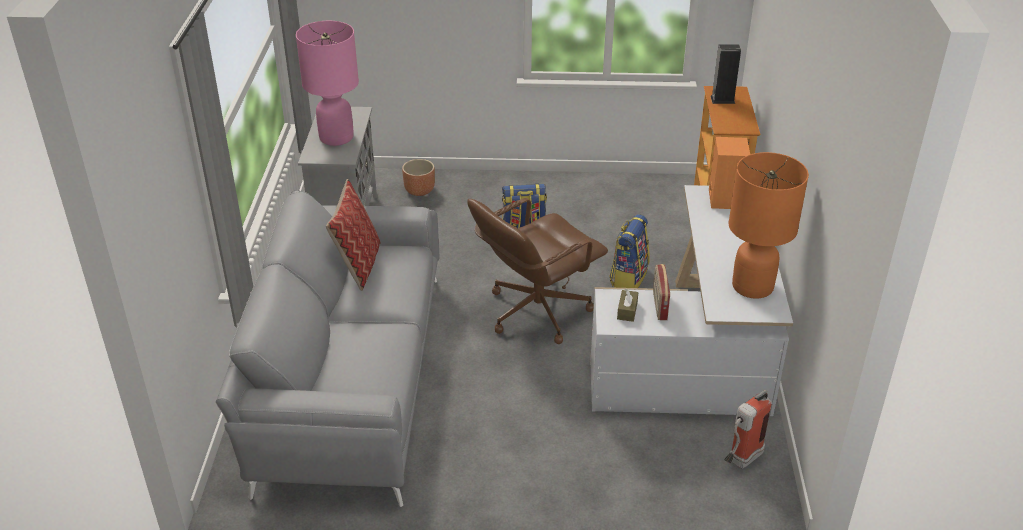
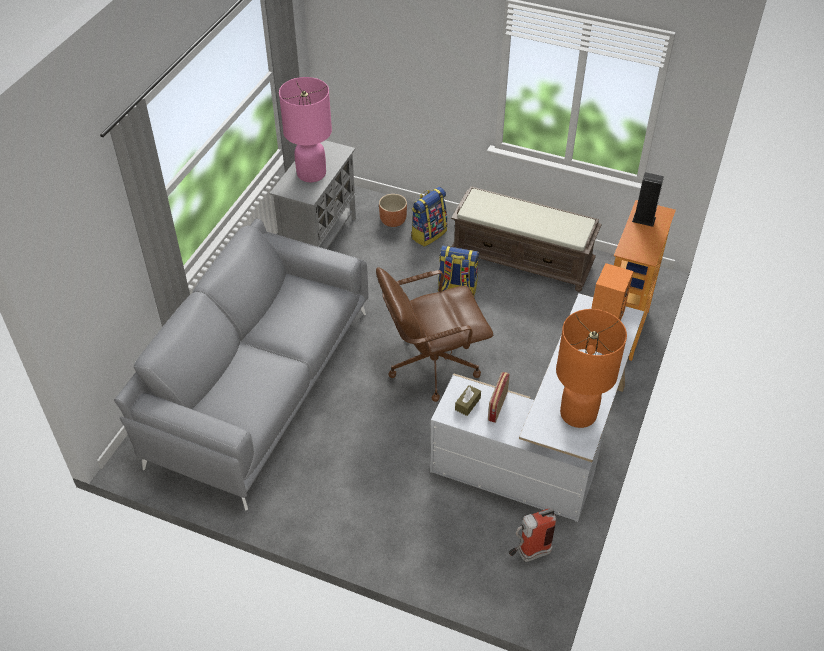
camera: 20 degrees right, 10 degrees up
pillow [326,179,381,291] -> none
backpack [609,214,650,288] -> backpack moved to [411,187,447,247]
none -> brown bench [451,186,602,292]

